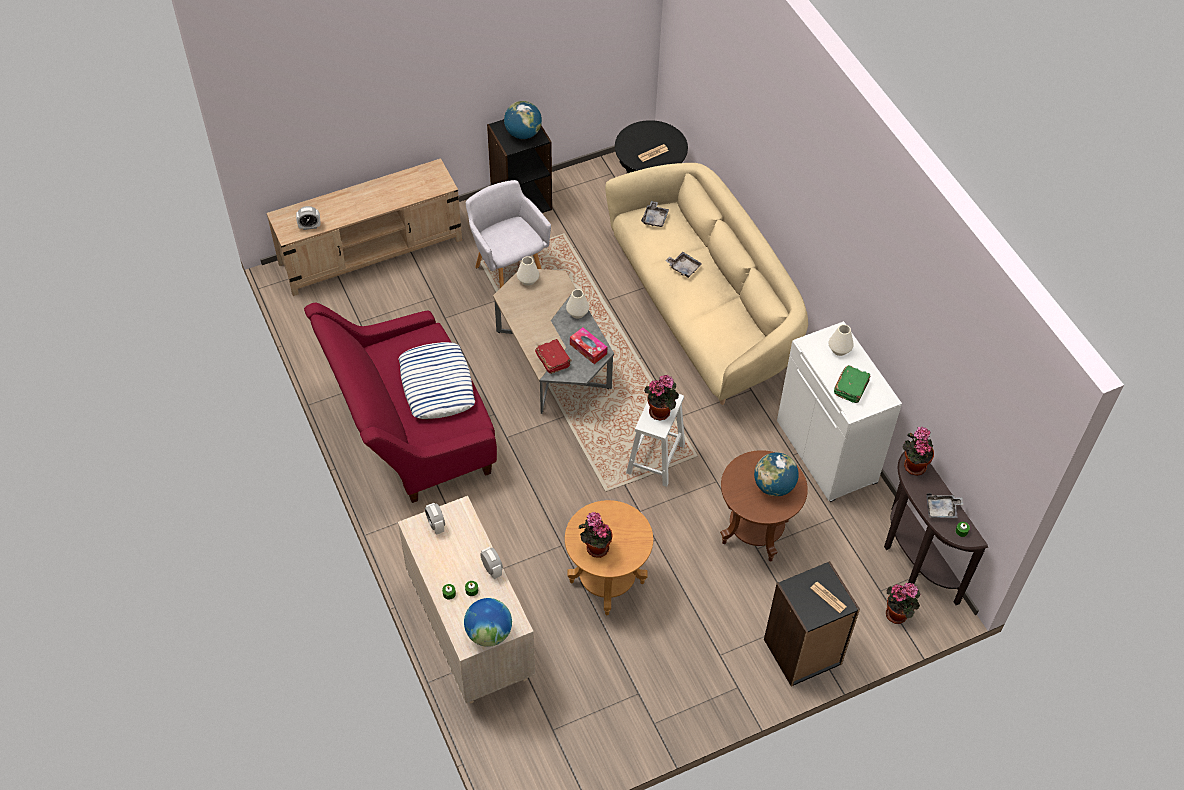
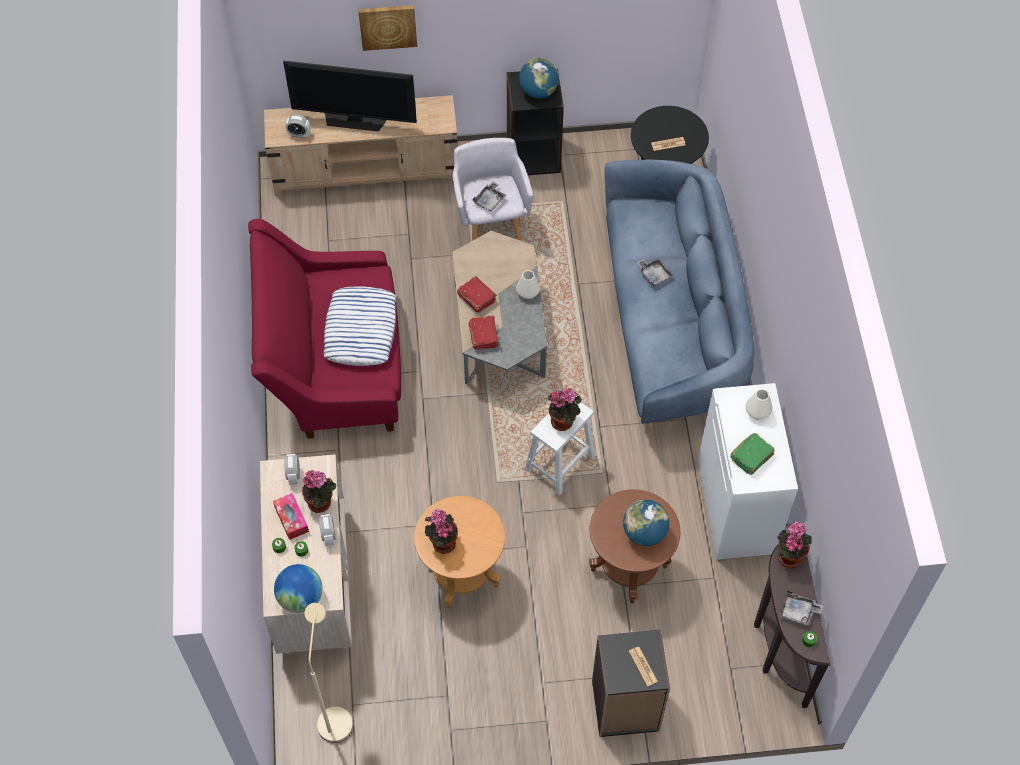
camera: 20 degrees right, 5 degrees up
white vase [517,256,539,286] -> none
tissue box [570,327,607,364] -> tissue box moved to [273,493,309,540]
beige sofa [605,163,808,405] -> blue sofa [604,160,754,427]
grey tray [641,201,669,227] -> grey tray moved to [473,181,506,212]
potted plant [886,583,920,624] -> potted plant moved to [302,470,336,513]
none -> television [283,61,417,132]
none -> beige floor lamp [305,603,353,743]
none -> picture [358,5,417,51]
none -> red book [457,276,497,313]

